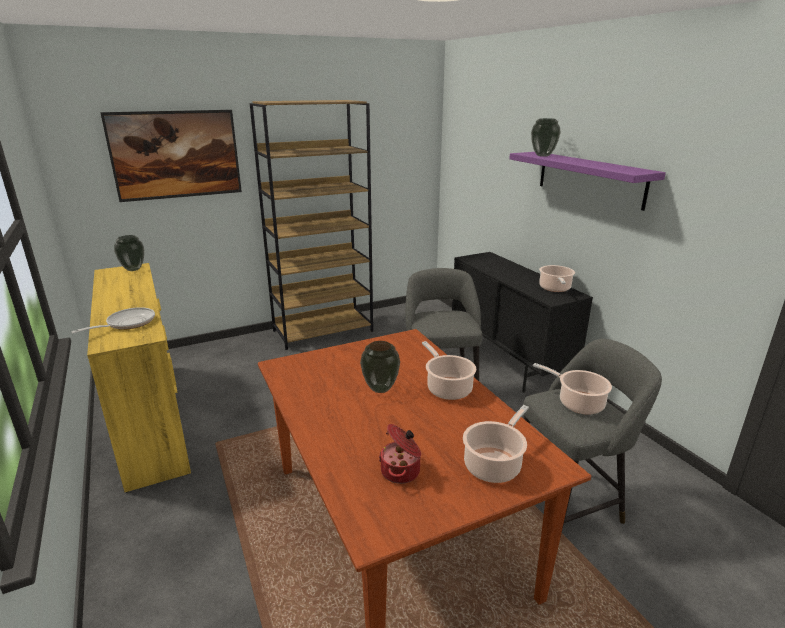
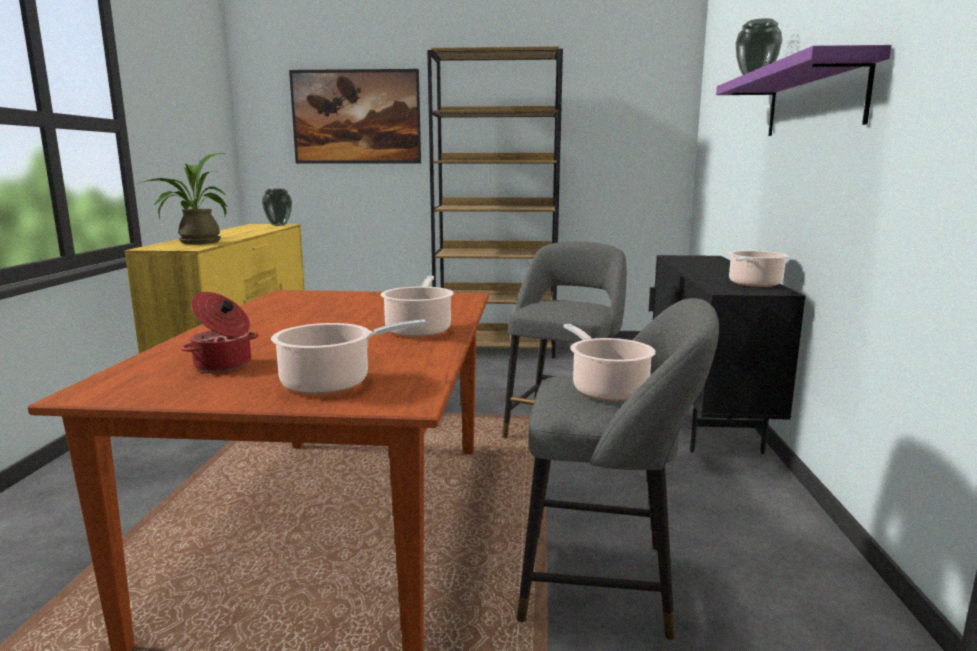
camera: 30 degrees right, 10 degrees down
frying pan [71,307,155,333] -> potted plant [136,153,228,244]
vase [360,341,400,393] -> none

